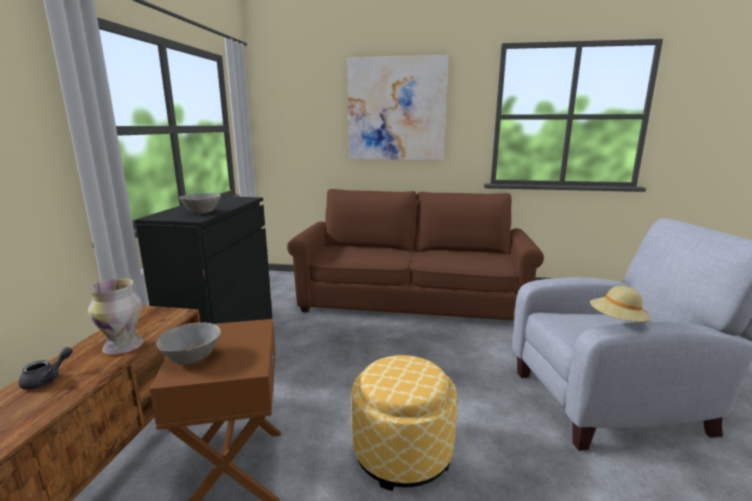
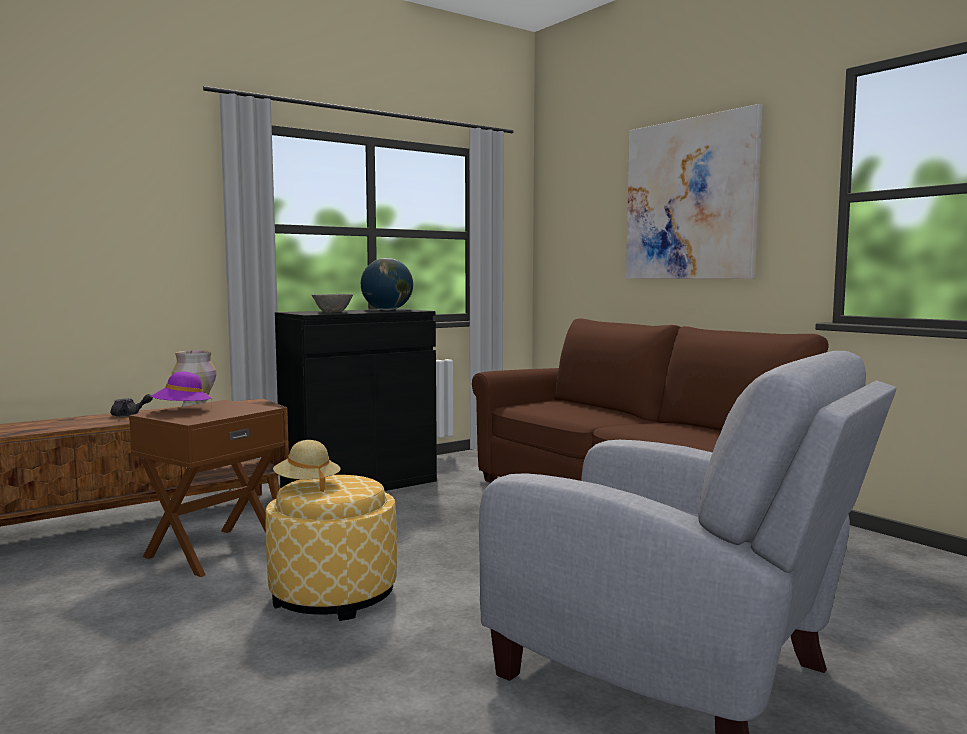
camera: 45 degrees right, 10 degrees down
grey bowl [156,322,221,365] -> purple hat [151,372,212,401]
beige hat [590,286,651,323] -> beige hat moved to [273,440,341,492]
none -> globe [361,258,413,310]

